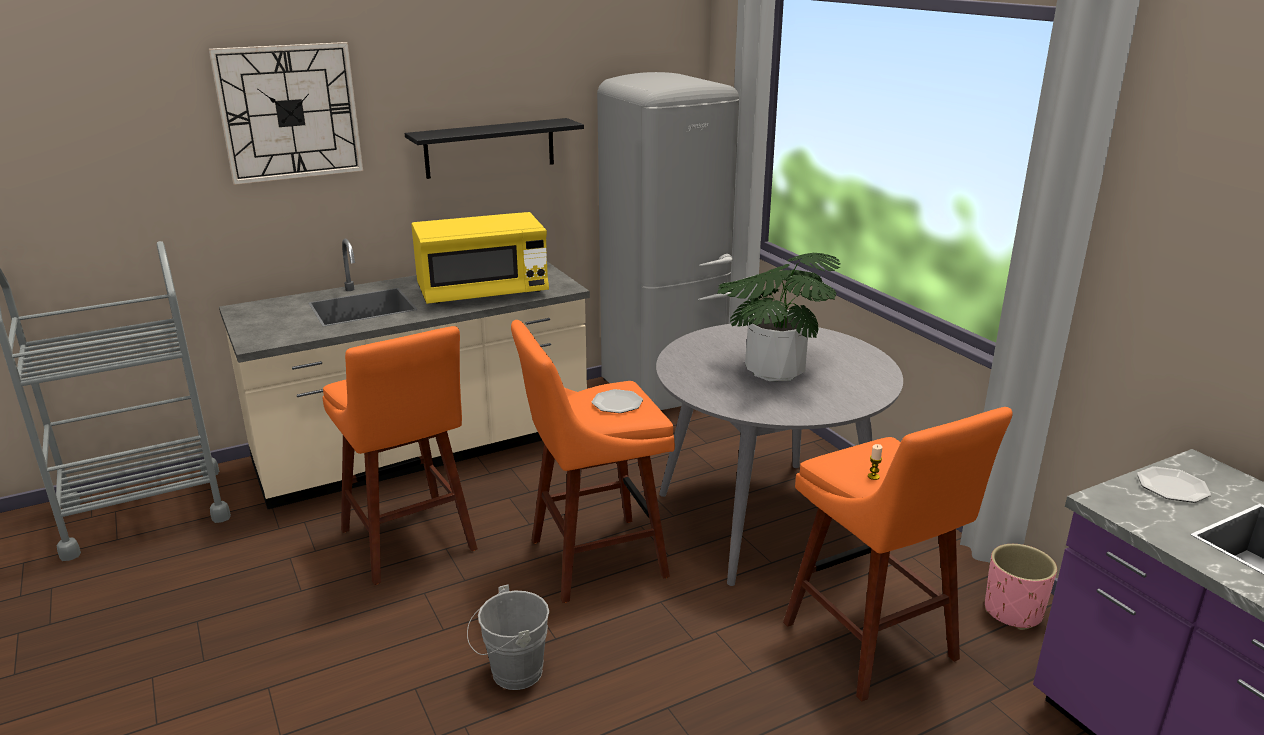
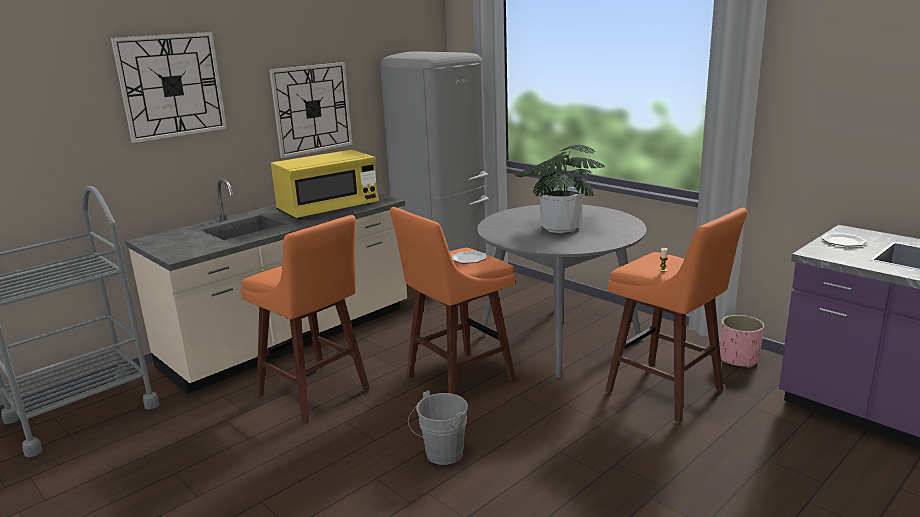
camera: 15 degrees left, 5 degrees down
black shelf [405,118,584,179] -> wall clock [269,62,353,158]

